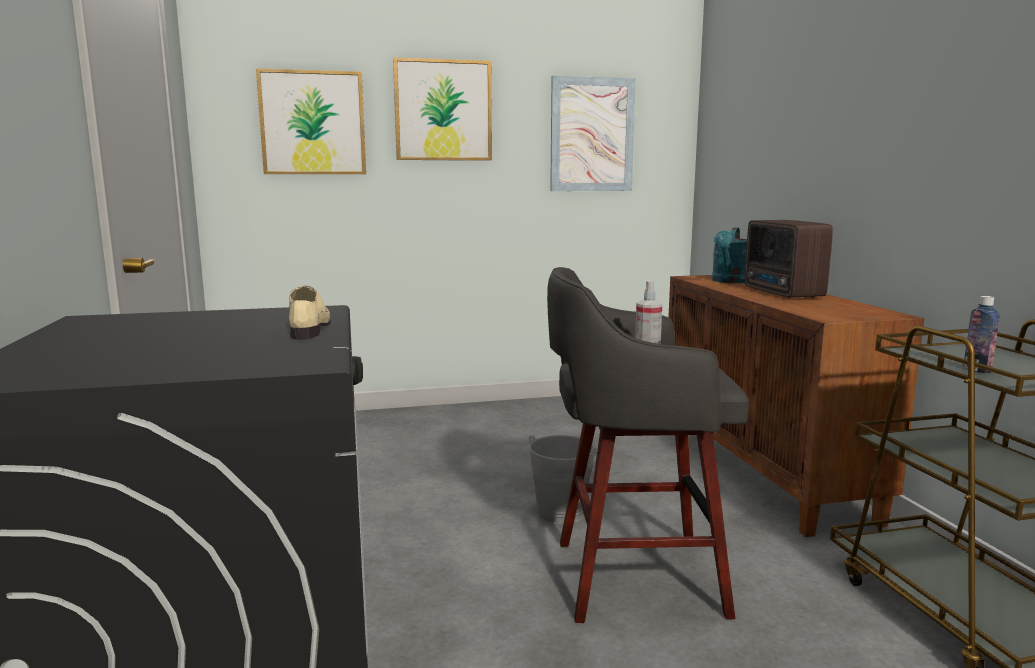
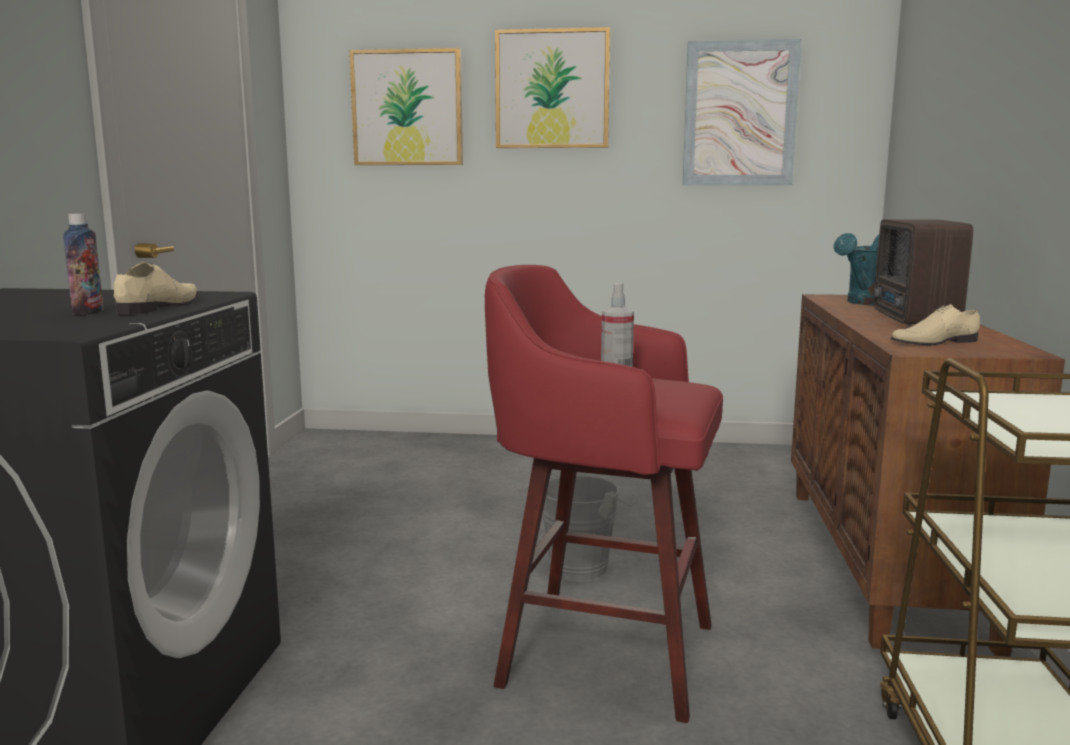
camera: 20 degrees right, 0 degrees up
grey stool [547,267,749,623] -> red stool [485,265,723,723]
bottle [963,296,999,373] -> bottle moved to [63,214,104,315]
none -> beige shoe [891,304,980,345]

